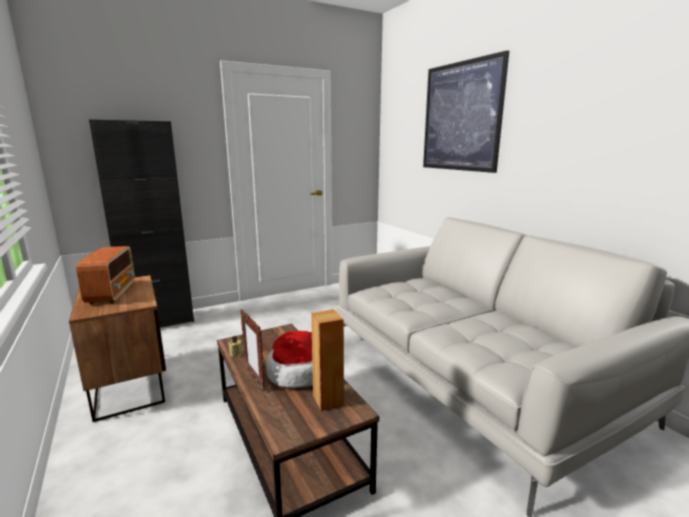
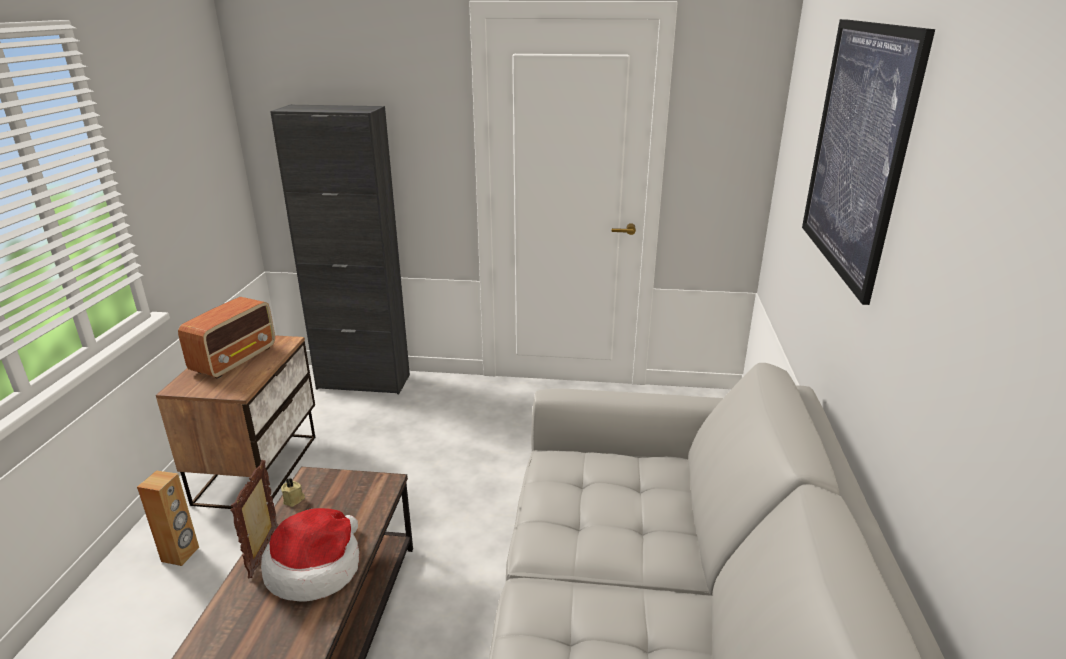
camera: 35 degrees right, 10 degrees up
brown speaker [311,309,344,411] -> brown speaker moved to [137,470,199,566]

